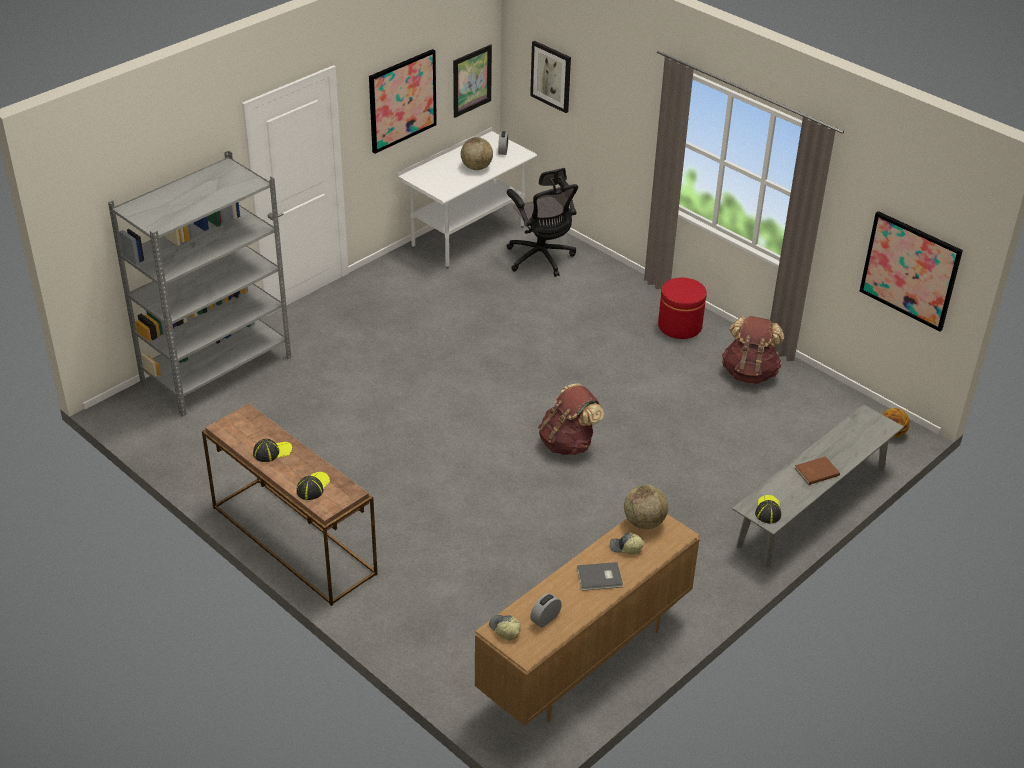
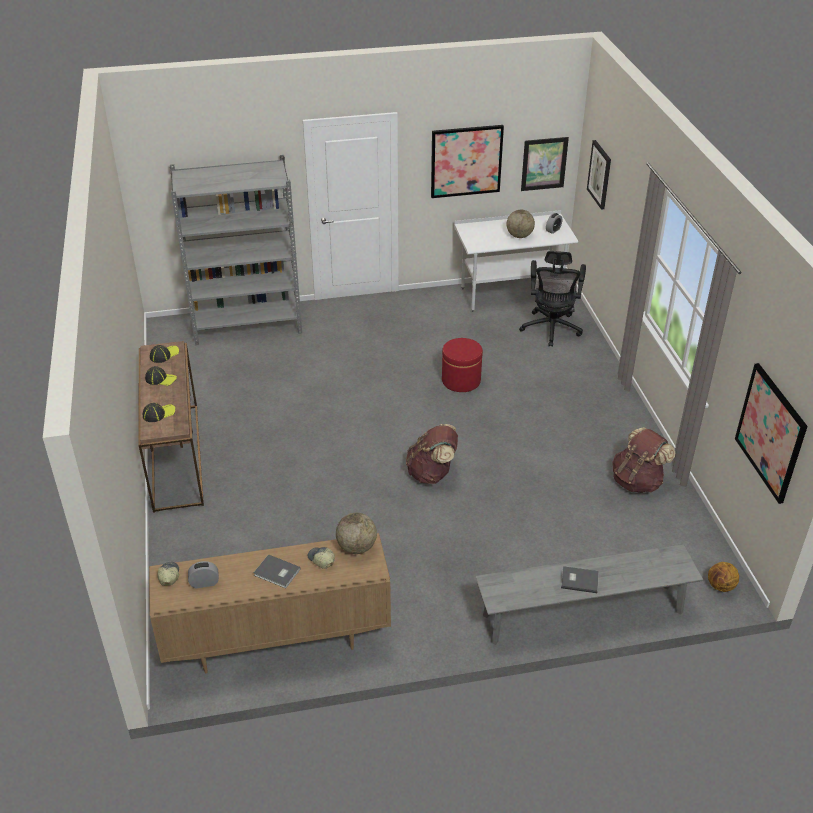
camera: 35 degrees right, 0 degrees up
red ottoman [658,278,707,339] -> red ottoman moved to [442,338,483,392]
cap [755,495,781,524] -> cap moved to [150,345,179,363]
brown book [795,456,840,485] -> grey book [561,566,599,593]

